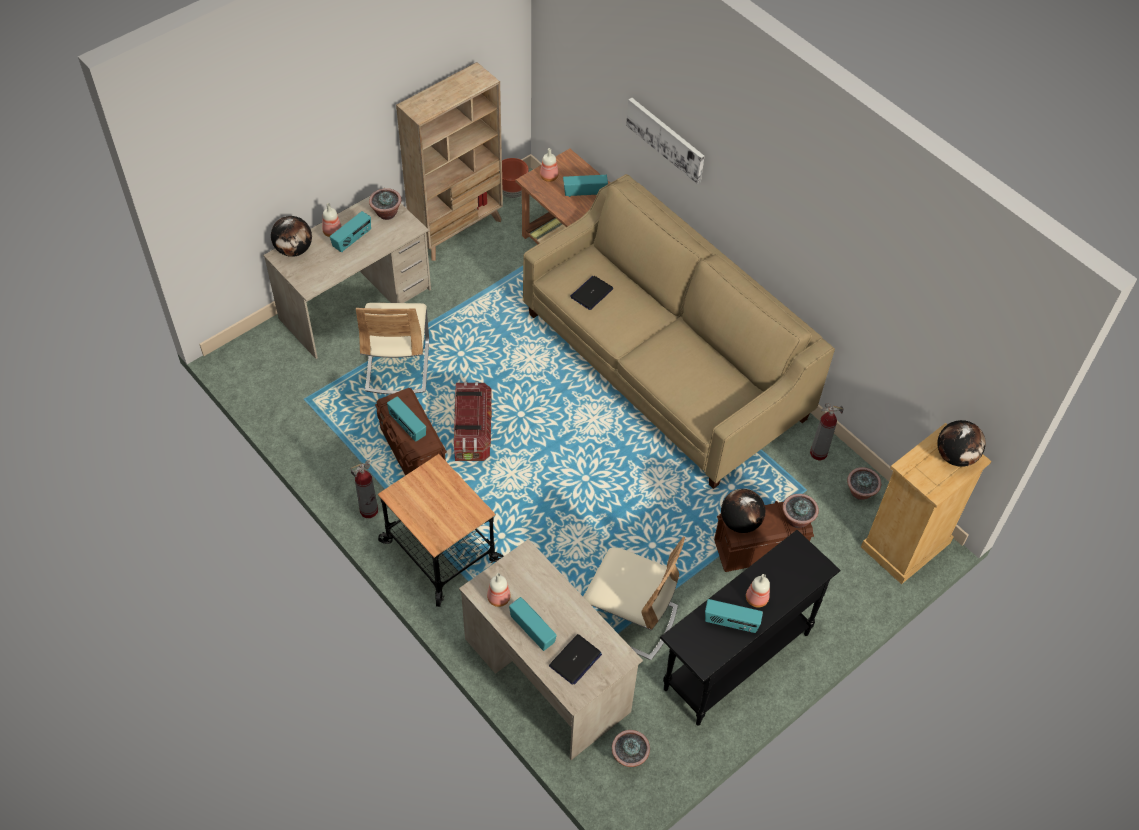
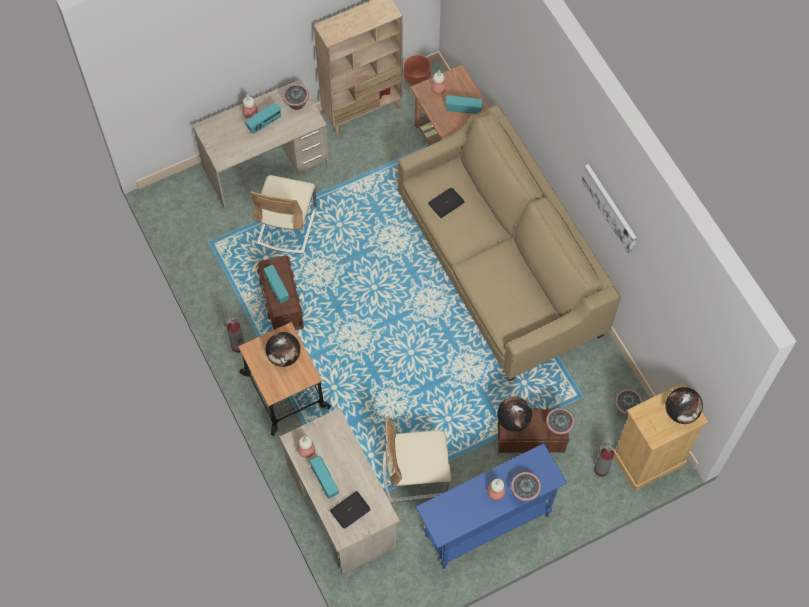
camera: 15 degrees right, 10 degrees up
globe [271,216,312,257] -> globe moved to [265,332,301,367]
storage box [453,382,492,461] -> none
beige chair [583,537,685,660] -> beige chair turned 135 degrees clockwise [383,416,451,502]
potted plant [612,730,650,767] -> potted plant moved to [511,472,541,501]
picture [626,98,704,184] -> picture moved to [582,164,637,254]
black console table [660,530,841,726] -> blue console table [415,443,567,569]
radio [705,599,763,633] -> none
fire extinguisher [810,403,844,461] -> fire extinguisher moved to [594,443,618,477]

